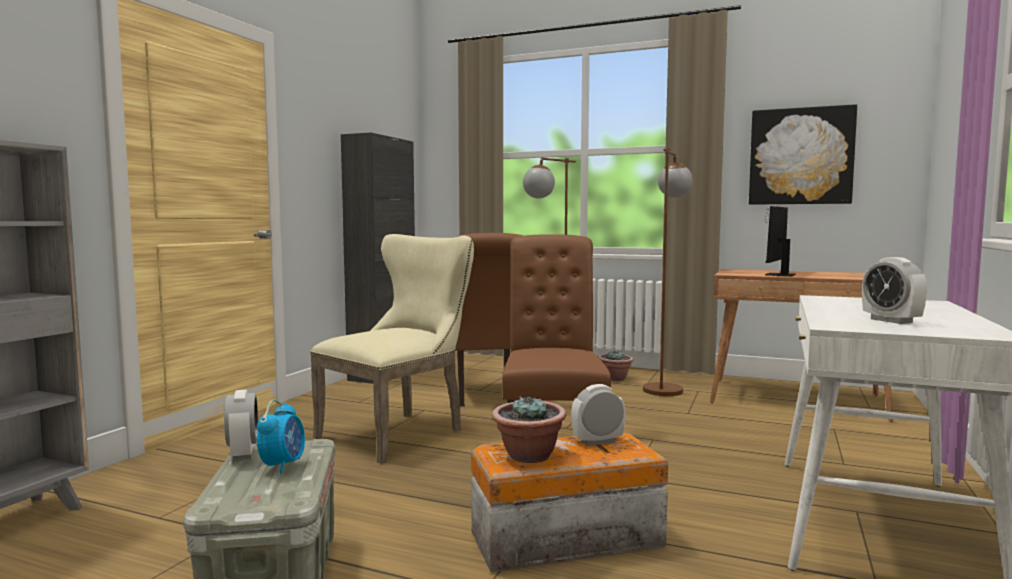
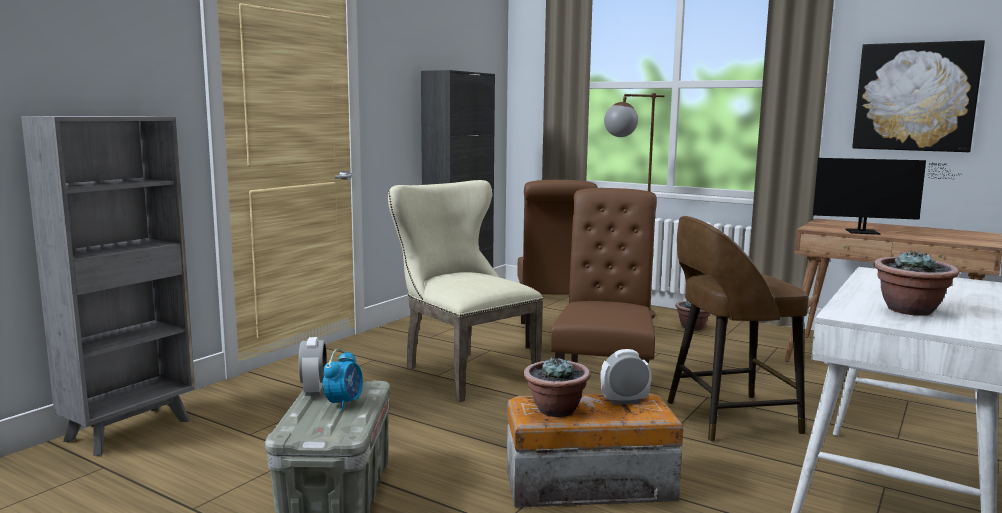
camera: 10 degrees right, 5 degrees up
beige chair [310,234,474,464] -> beige chair turned 90 degrees counterclockwise [388,180,543,402]
brown floor lamp [643,148,692,396] -> none
monitor [765,206,796,276] -> monitor turned 120 degrees counterclockwise [813,158,959,235]
alarm clock [862,257,927,324] -> potted plant [874,250,960,316]
none -> brown stool [667,216,809,442]

